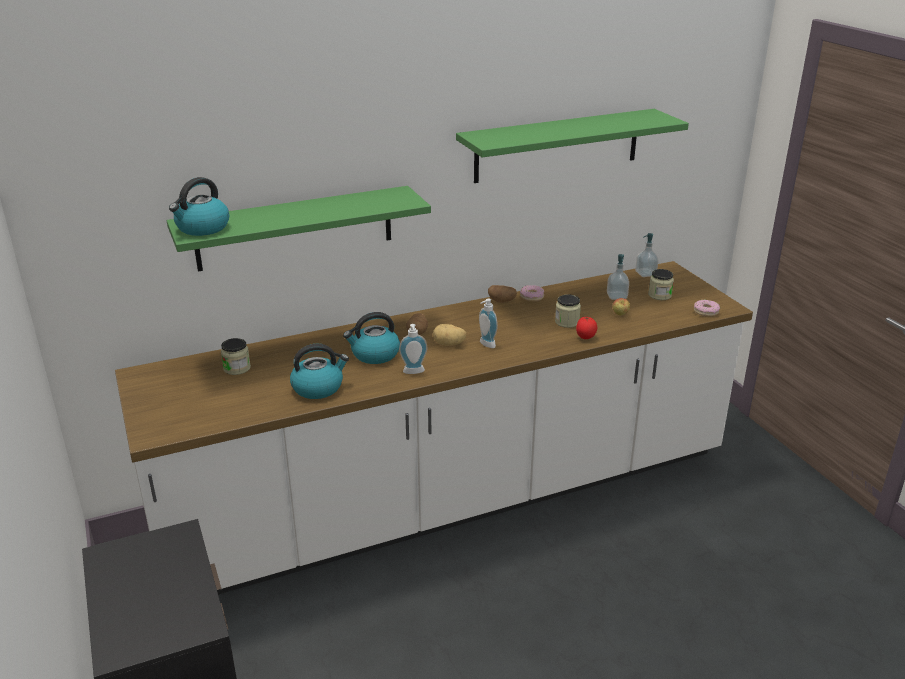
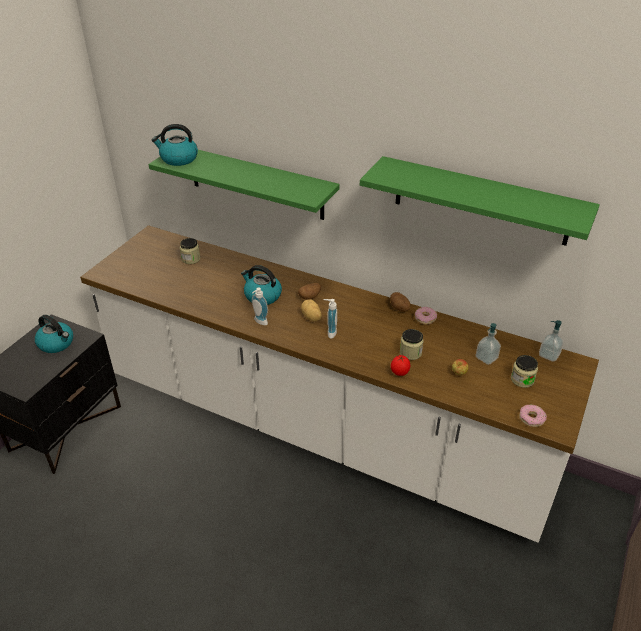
camera: 50 degrees right, 10 degrees up
kettle [290,344,349,399] -> kettle moved to [35,315,73,353]

